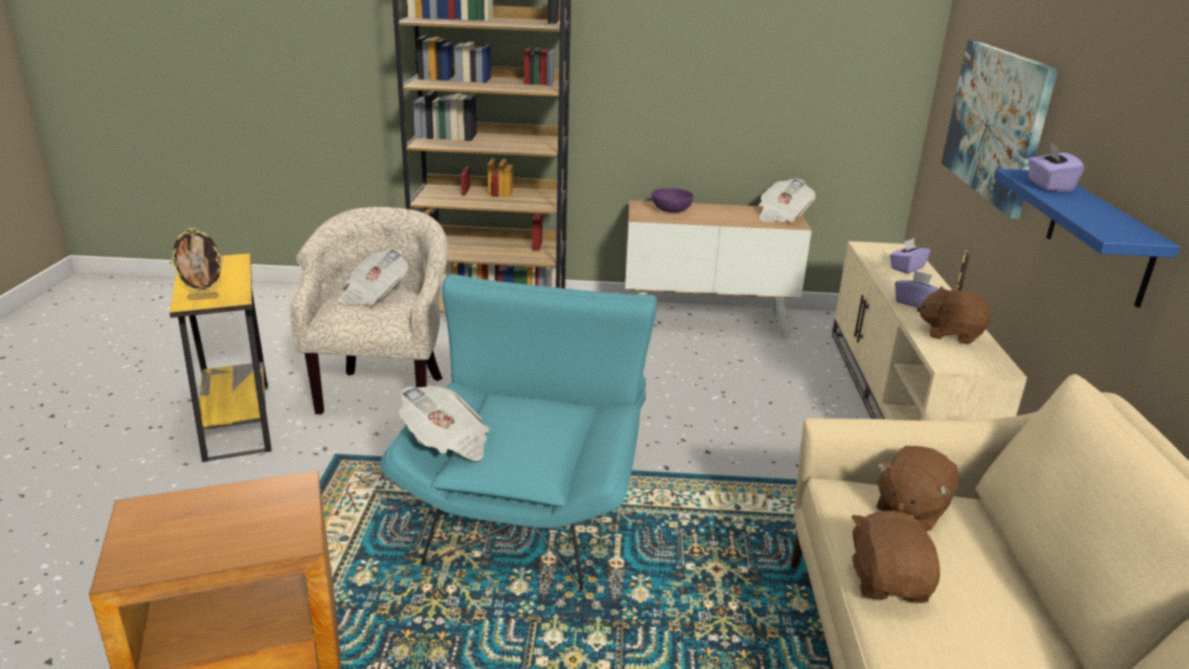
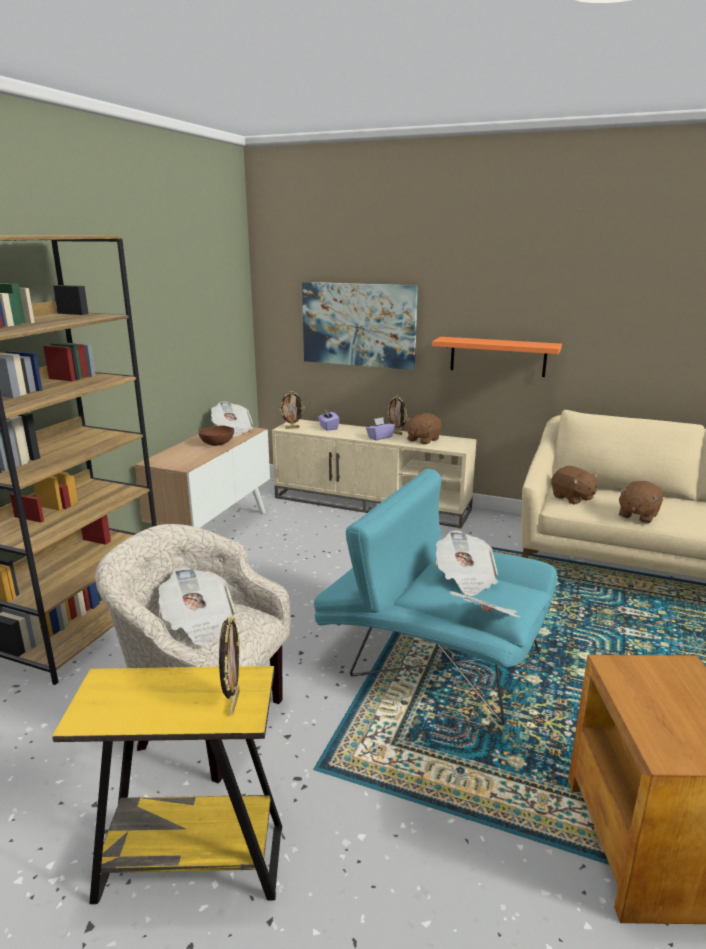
camera: 70 degrees left, 5 degrees down
purple bowl [652,188,694,213] -> none
brown plush toy [852,511,940,603] -> brown plush toy turned 75 degrees counterclockwise [618,481,663,523]
blue shelf [994,169,1180,308] -> orange shelf [432,337,562,377]
purple tissue box [1028,143,1084,192] -> none
none -> brown bowl [199,425,234,446]
none -> picture frame [279,391,304,429]
none -> newspaper [436,530,498,596]

